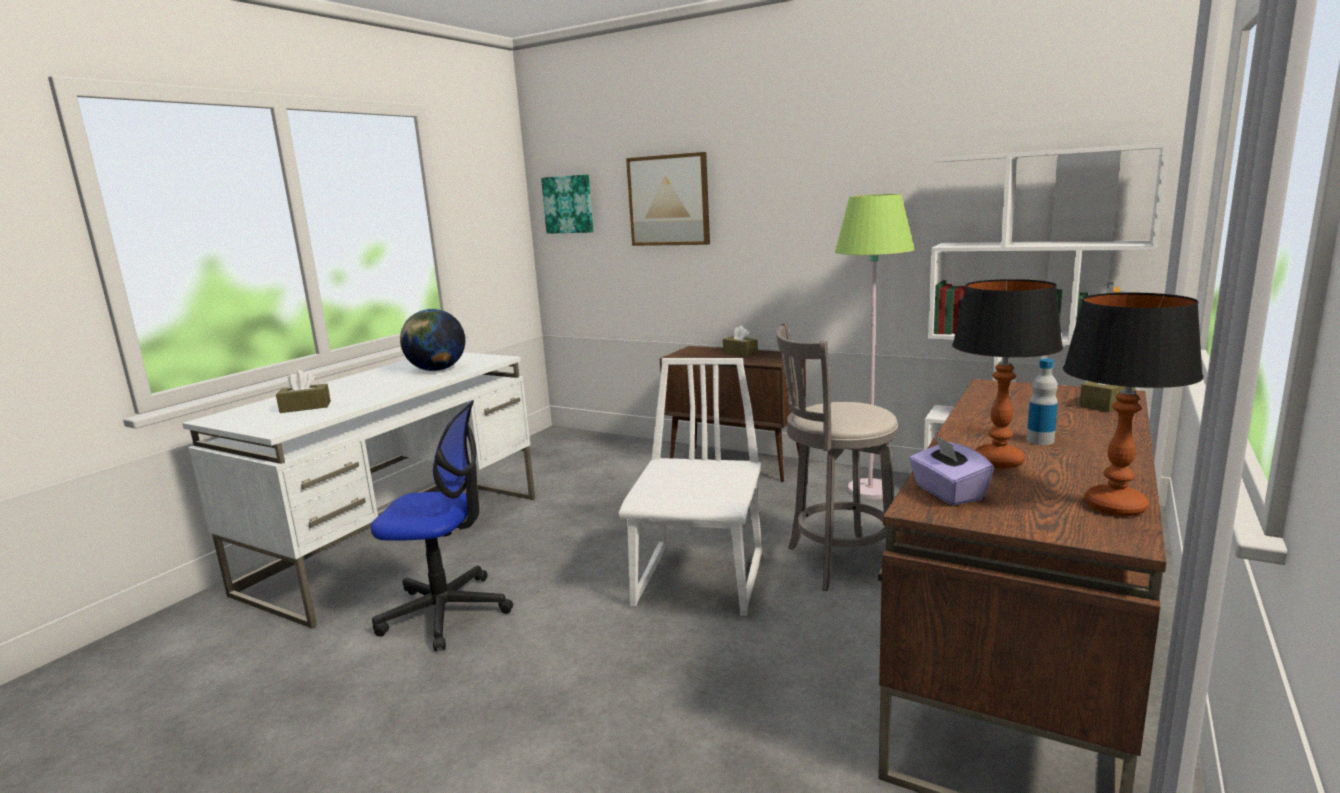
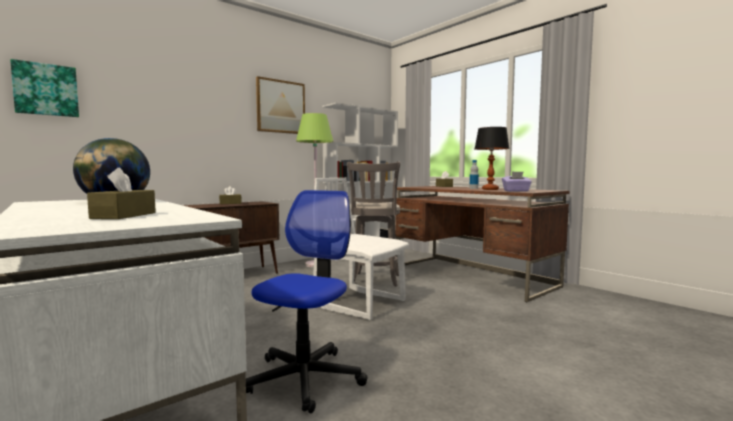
camera: 70 degrees left, 10 degrees down
picture [626,152,710,246] -> picture moved to [256,76,305,134]
table lamp [1063,293,1203,516] -> none

